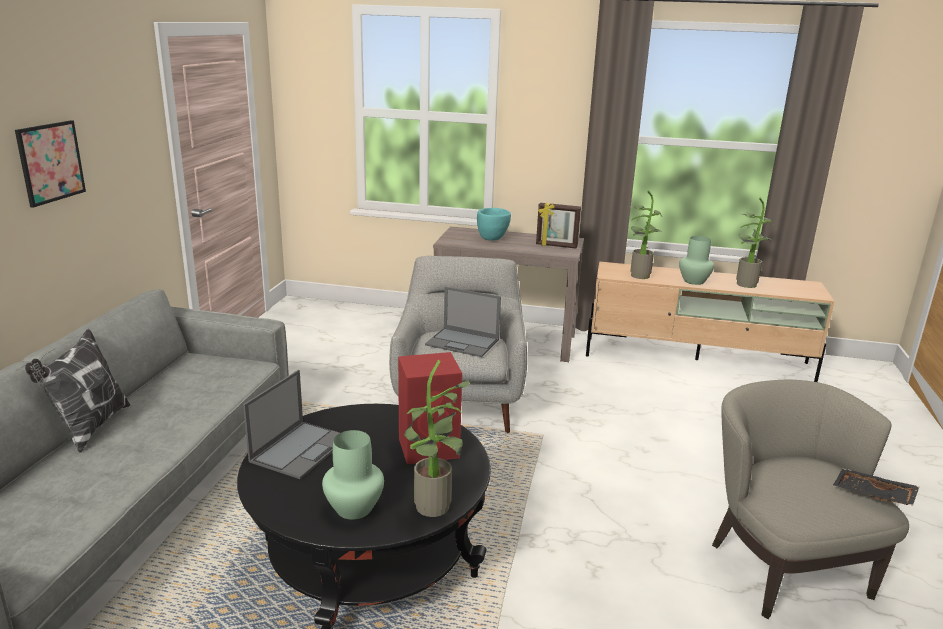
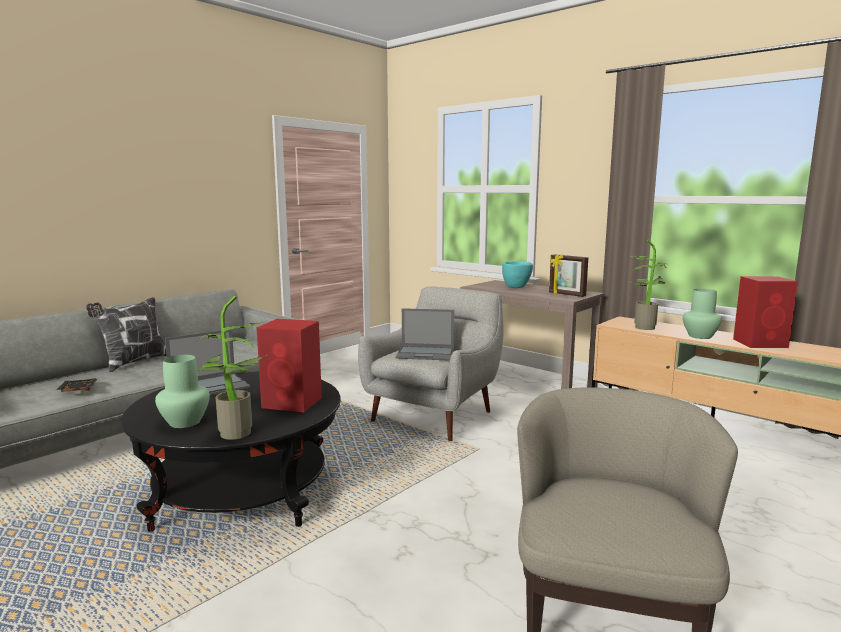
camera: 30 degrees right, 10 degrees down
picture [15,120,86,208] -> none
laptop [425,287,501,357] -> laptop turned 45 degrees counterclockwise [396,308,454,361]
potted plant [736,197,773,288] -> red speaker [733,276,798,348]
black tray [833,468,920,506] -> black tray moved to [56,378,98,392]

